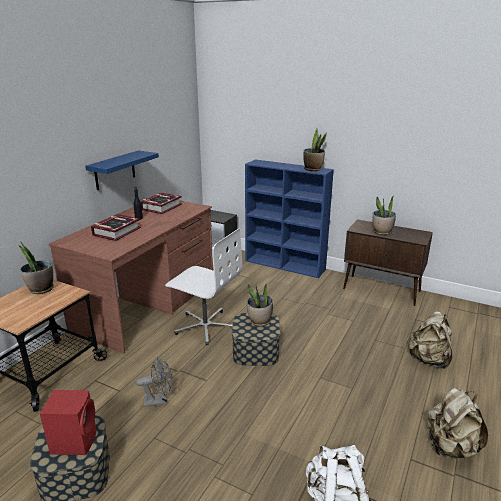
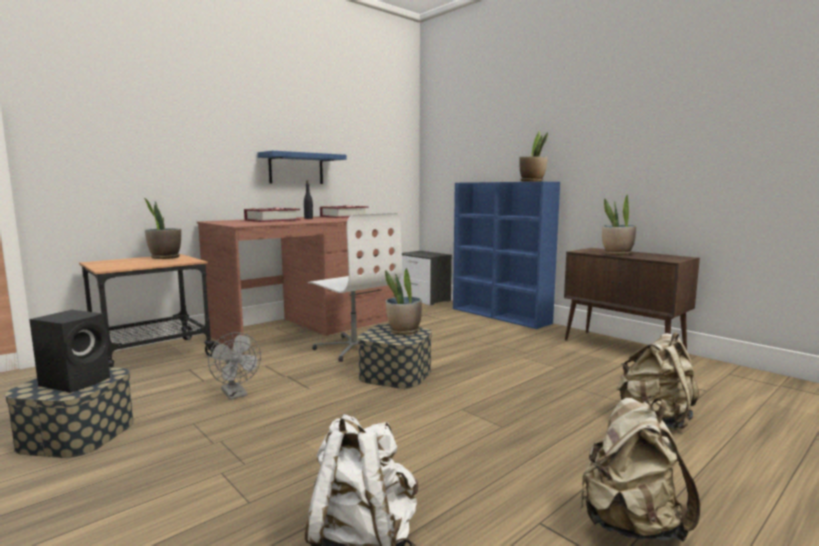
camera: 20 degrees right, 15 degrees down
red speaker [40,390,96,455] -> black speaker [29,310,110,393]
grey fan [136,357,172,407] -> grey fan turned 45 degrees clockwise [208,332,261,400]

